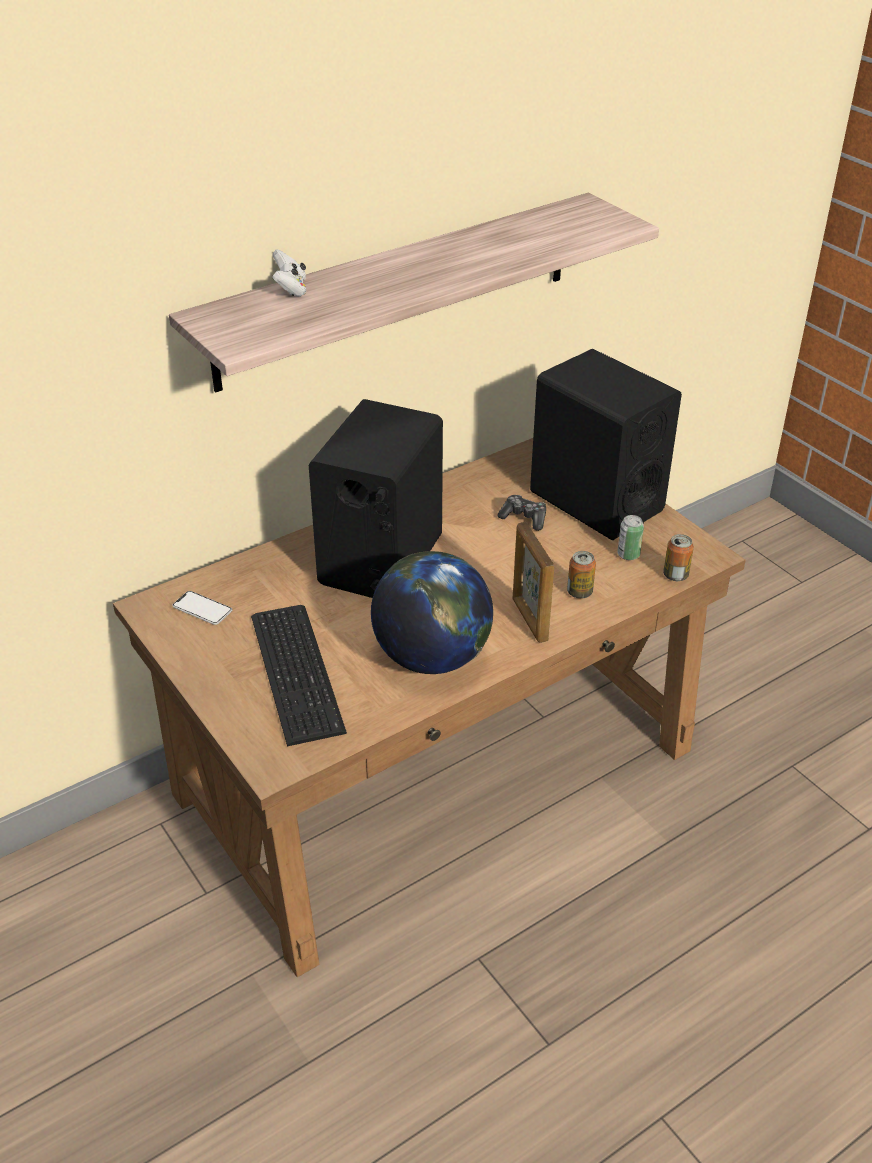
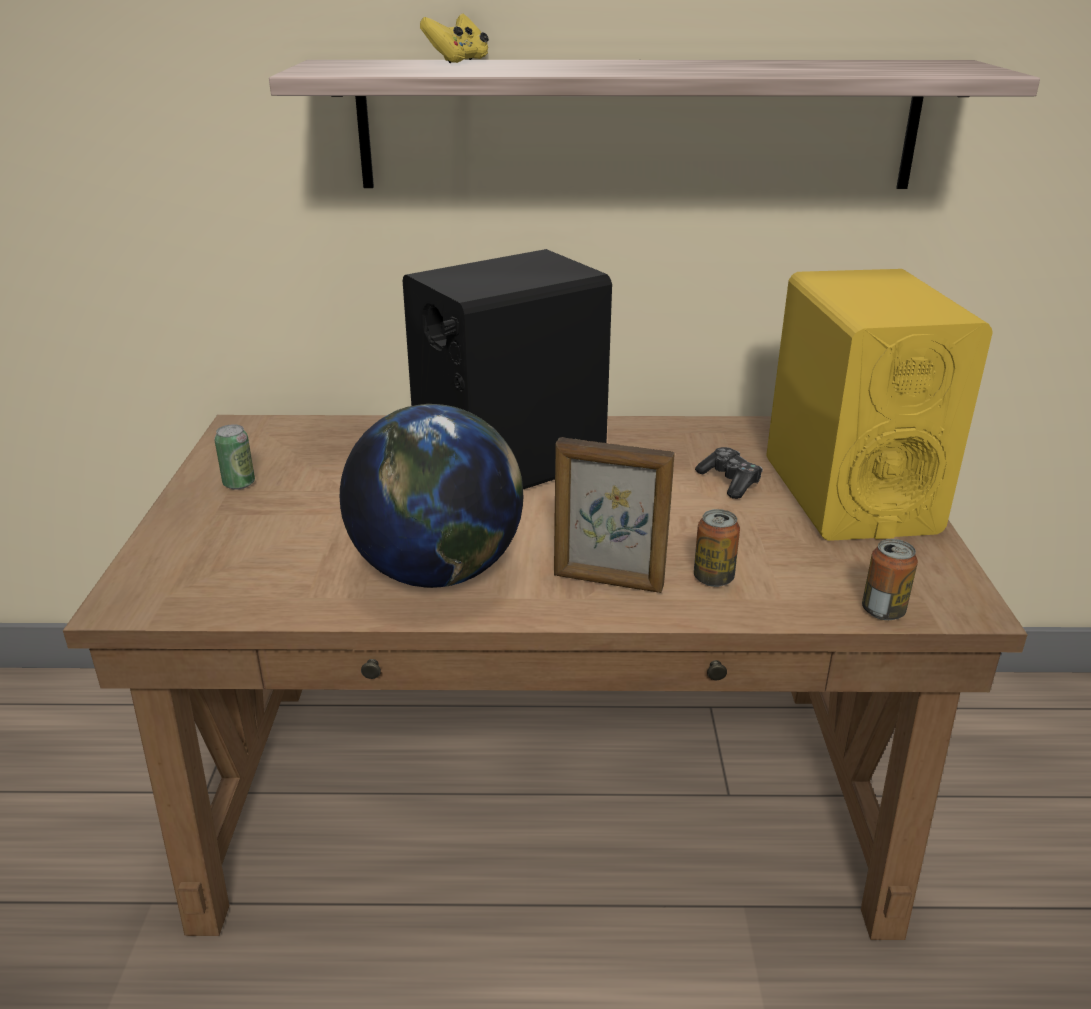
camera: 35 degrees right, 10 degrees down
phone [172,591,232,625] -> none
keyboard [251,605,347,746] -> none
white game controller [272,249,306,297] -> yellow game controller [420,14,489,63]
picture frame [513,522,554,643] -> picture frame turned 90 degrees counterclockwise [554,437,675,593]
black speaker [530,349,682,540] -> yellow speaker [766,269,993,541]
can [618,515,644,560] -> can moved to [215,424,255,490]

